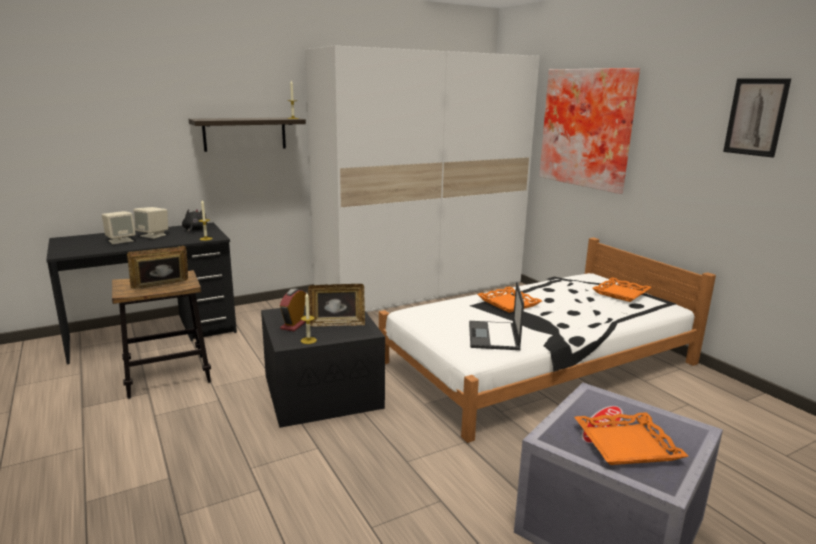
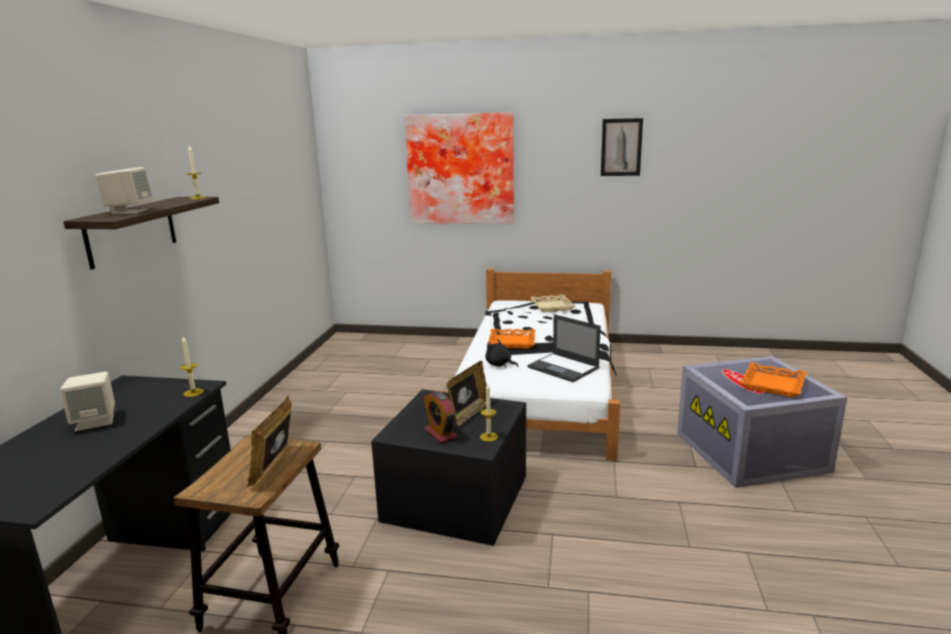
camera: 50 degrees left, 0 degrees up
beige speaker [102,211,136,244] -> beige speaker moved to [95,167,153,214]
black plush toy [182,209,207,233] -> black plush toy moved to [485,339,519,368]
white wardrobe [305,45,540,312] -> none
orange tray [592,277,652,302] -> beige tray [530,295,575,312]

